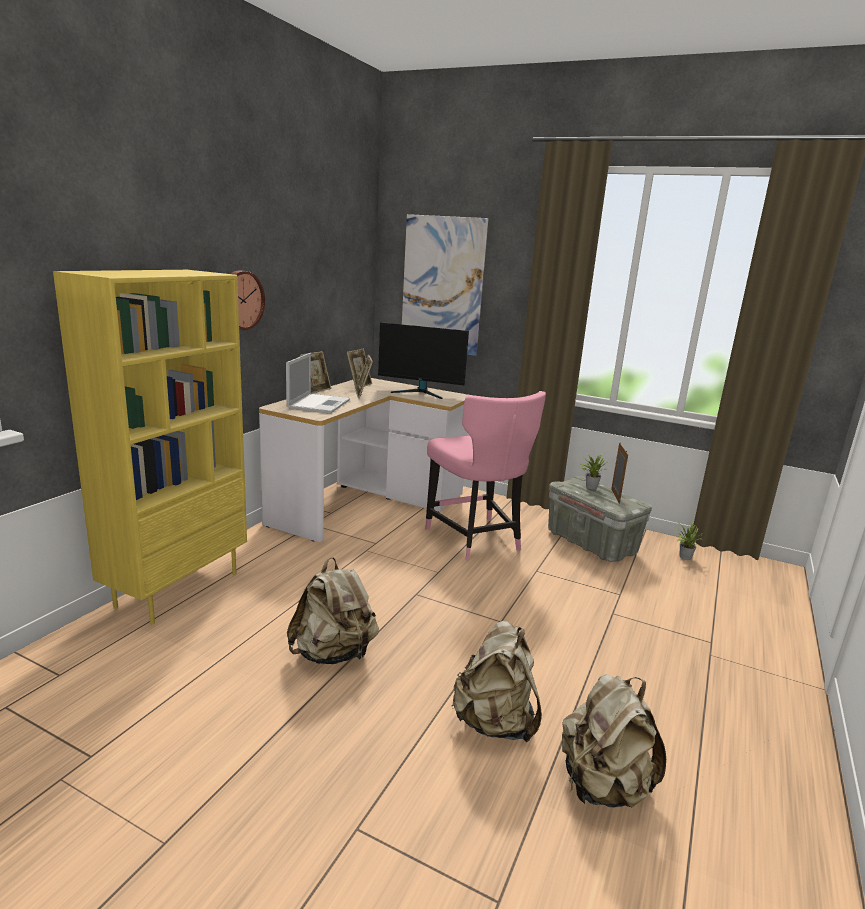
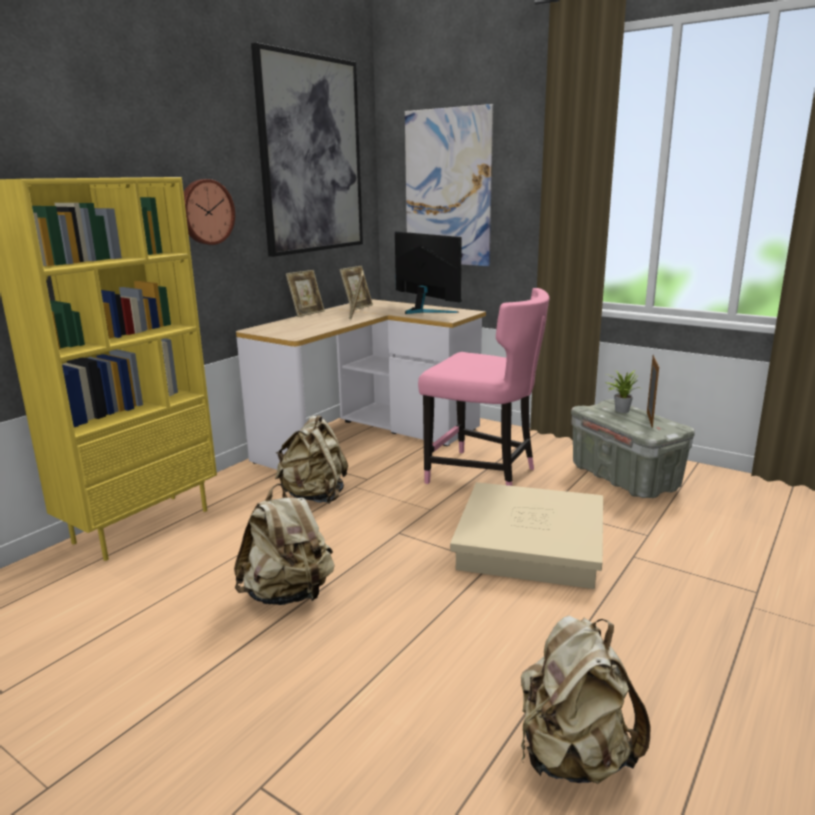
camera: 10 degrees right, 0 degrees up
laptop [286,353,350,414] -> none
monitor [378,322,469,399] -> monitor turned 150 degrees counterclockwise [395,231,462,314]
pink chair [425,391,546,560] -> pink chair turned 45 degrees counterclockwise [418,288,549,486]
beige backpack [452,621,542,742] -> beige backpack moved to [275,415,348,503]
potted plant [675,522,701,560] -> none
none -> picture [251,42,363,257]
none -> beige storage box [450,482,603,589]

